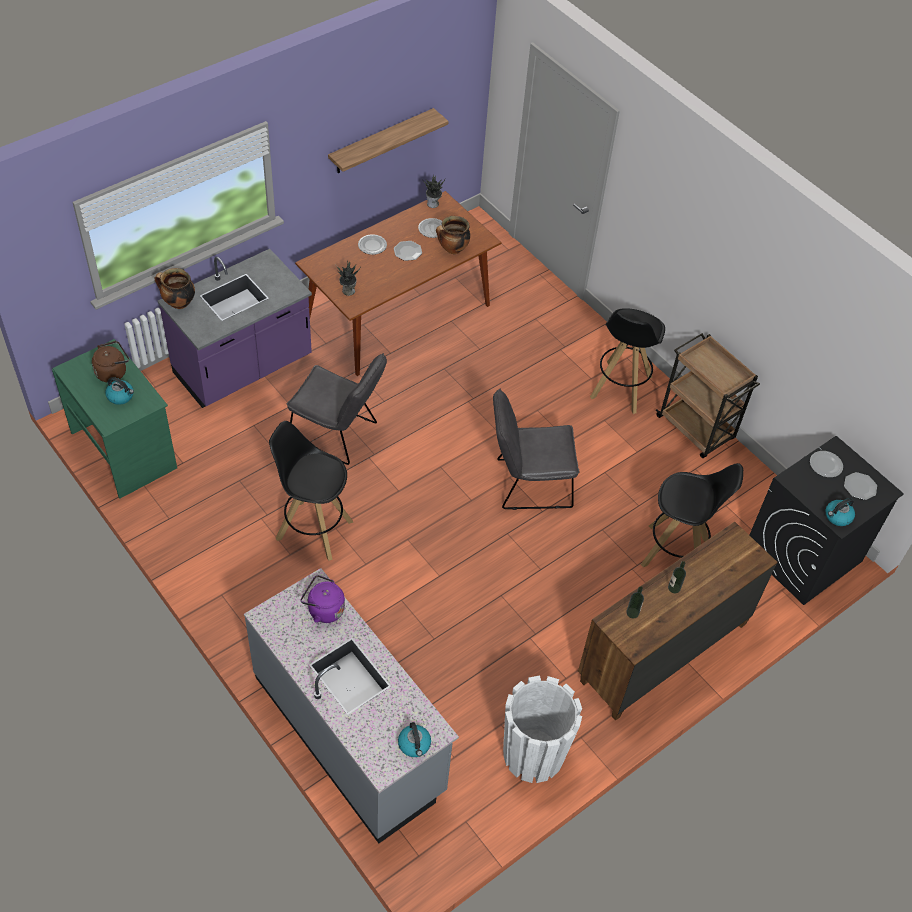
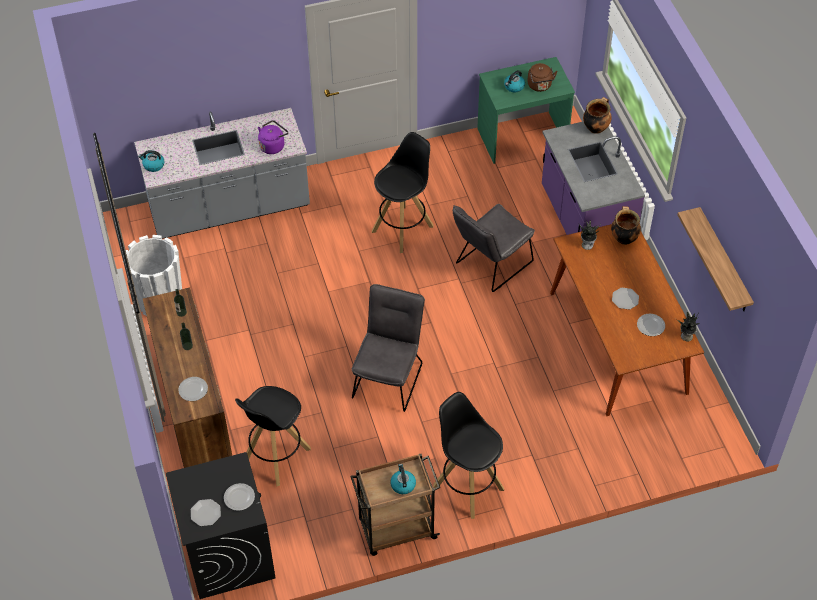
camera: 115 degrees right, 0 degrees up
plate [358,234,387,255] -> plate moved to [178,377,208,401]
cooking pot [436,216,470,254] -> cooking pot moved to [611,206,641,245]
kettle [826,498,855,526] -> kettle moved to [390,464,416,494]

